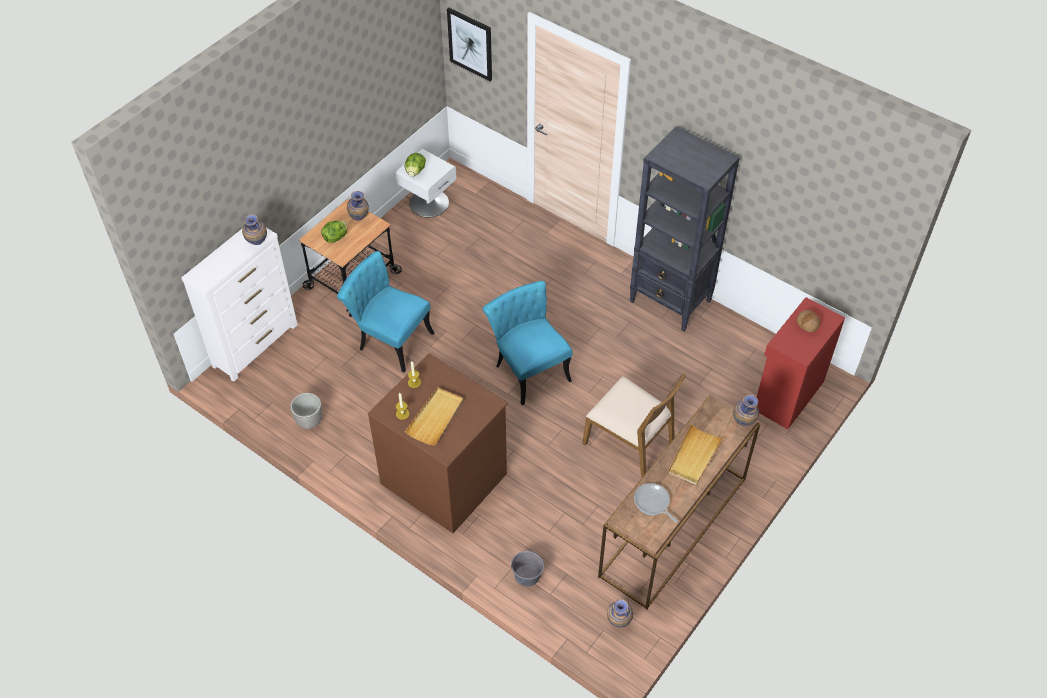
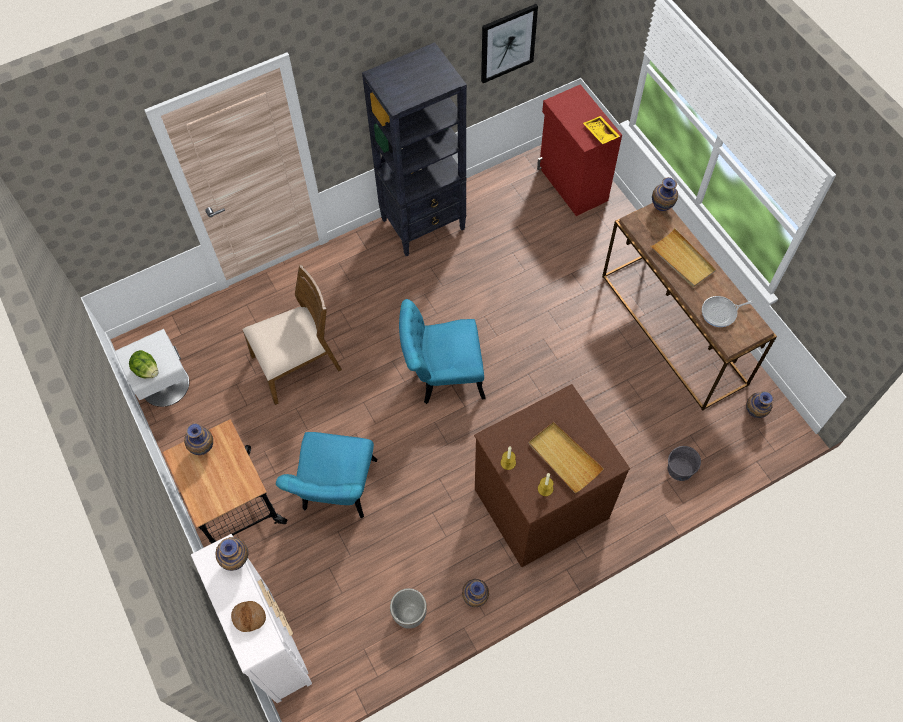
camera: 65 degrees left, 10 degrees up
lettuce [321,220,348,243] -> none
turquoise chair [337,251,434,372] -> turquoise chair turned 45 degrees counterclockwise [276,432,377,518]
picture [447,8,492,81] -> picture moved to [481,4,538,83]
brown chair [582,373,686,478] -> brown chair moved to [242,265,342,405]
bread [797,310,820,332] -> bread moved to [231,601,266,632]
none -> vase [462,579,489,607]
none -> yellow tray [583,116,620,144]

